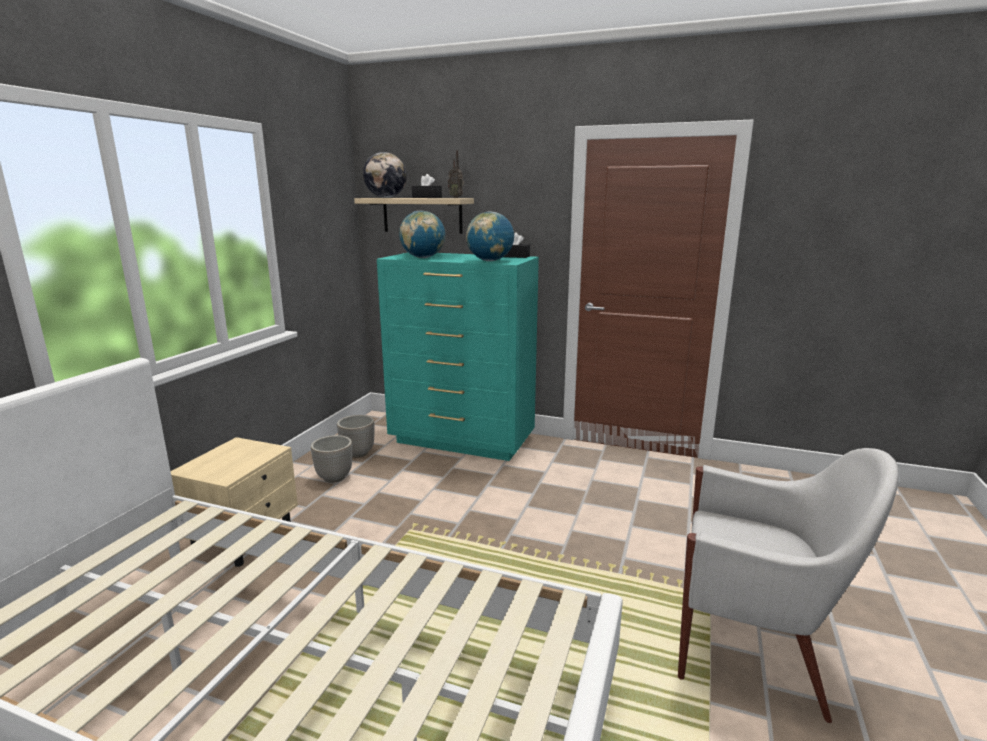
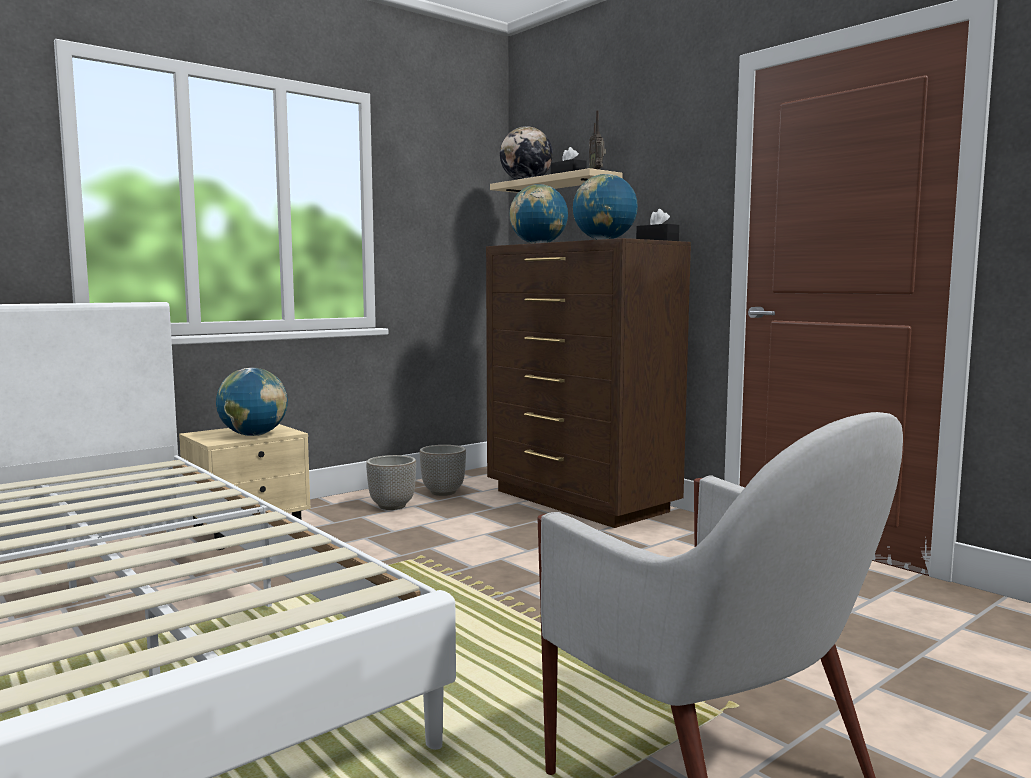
camera: 30 degrees right, 10 degrees down
turquoise dresser [377,253,539,461] -> brown dresser [486,238,691,528]
none -> globe [216,368,288,436]

